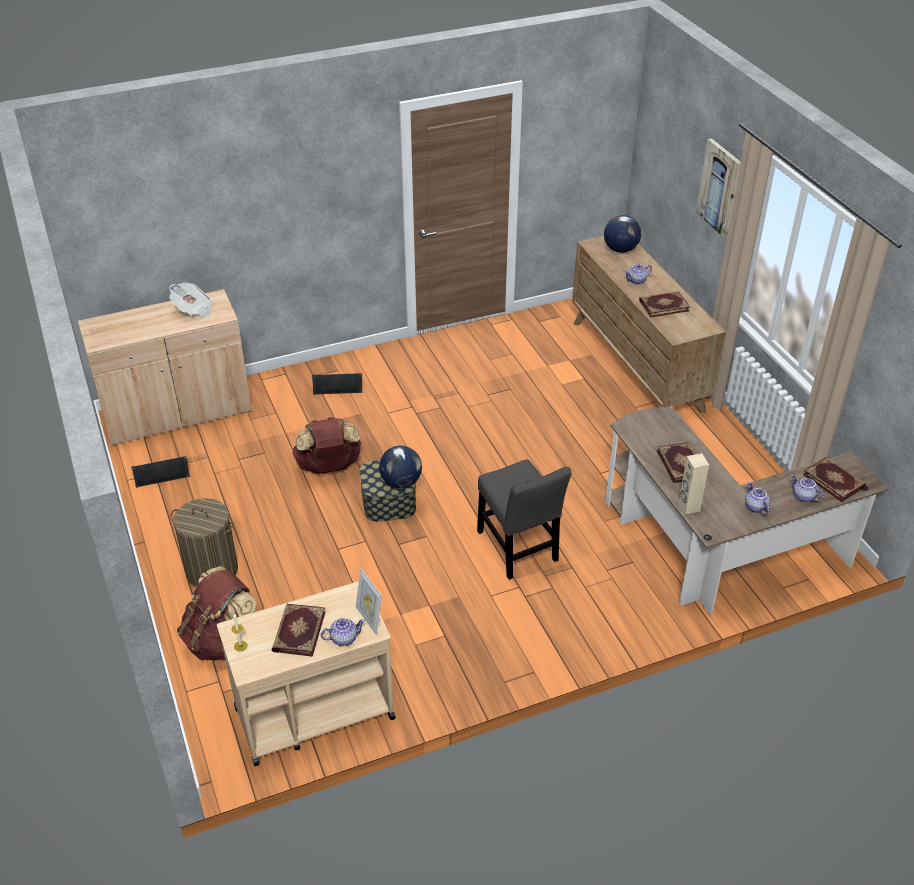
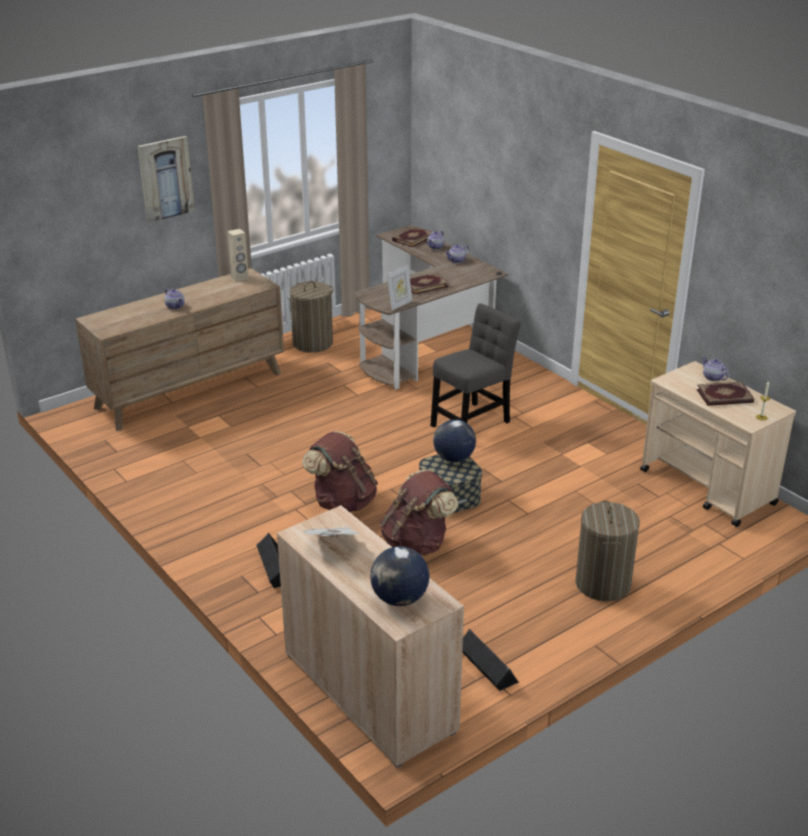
camera: 105 degrees left, 10 degrees down
brown backpack [177,566,256,660] -> brown backpack moved to [302,431,378,512]
picture frame [356,568,382,635] -> picture frame moved to [387,265,412,310]
globe [604,215,641,253] -> globe moved to [370,546,430,606]
book [639,291,690,318] -> none
beige speaker [678,453,709,514] -> beige speaker moved to [227,229,249,281]
none -> laundry basket [287,281,333,353]

